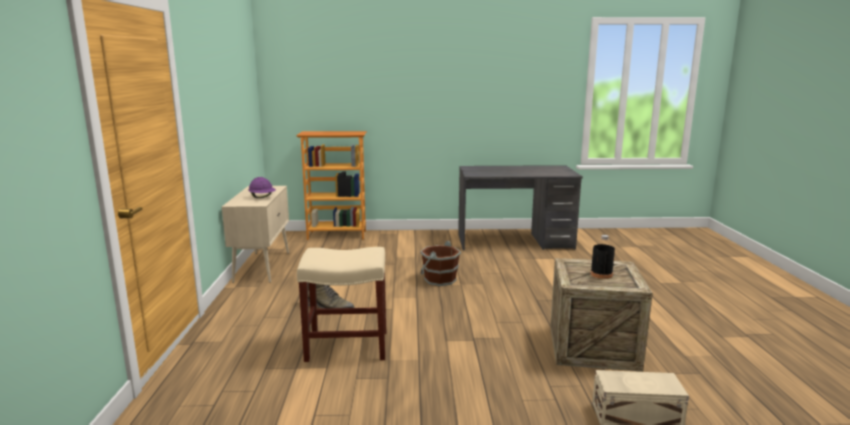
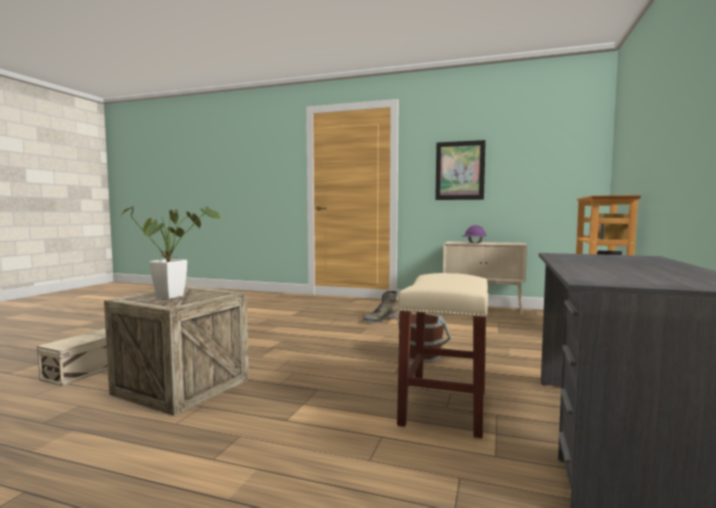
camera: 110 degrees right, 10 degrees down
beige stool [297,247,386,362] -> beige stool moved to [397,273,488,438]
black bottle [590,235,615,279] -> potted plant [121,204,221,299]
none -> picture [435,140,486,200]

